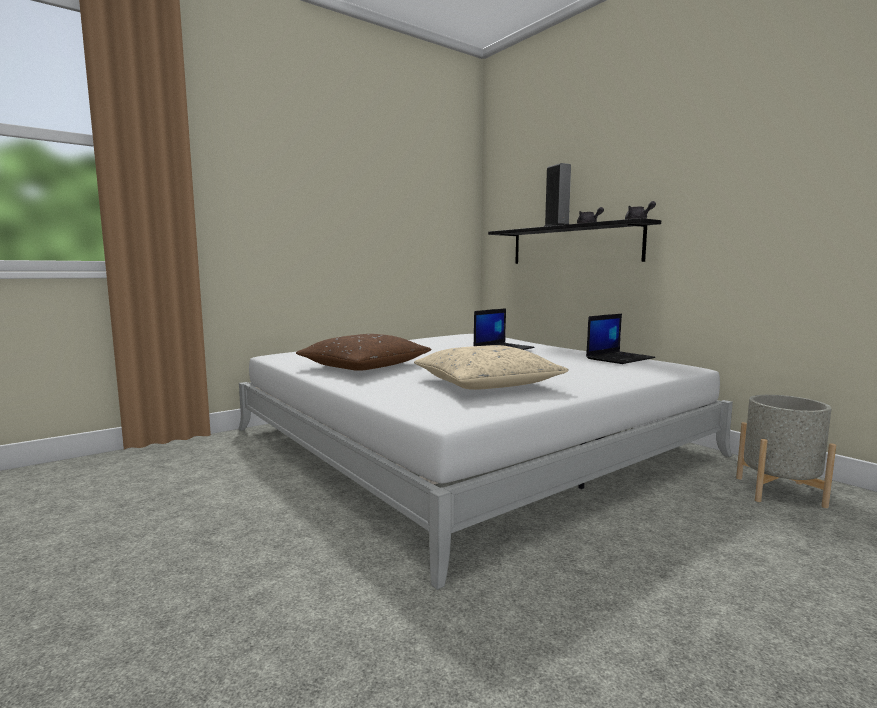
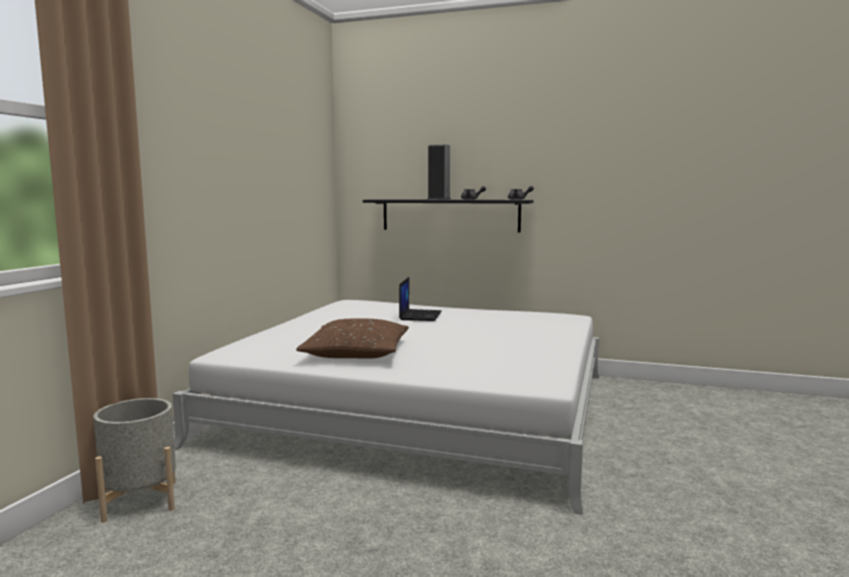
camera: 35 degrees left, 0 degrees up
beige pillow [414,345,569,390] -> none
laptop [586,314,655,364] -> none
grey planter [736,395,836,508] -> grey planter moved to [93,398,176,523]

